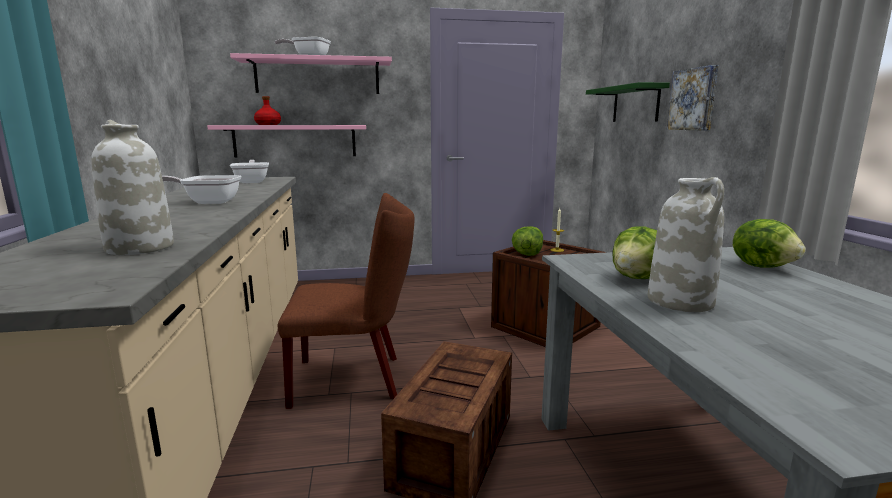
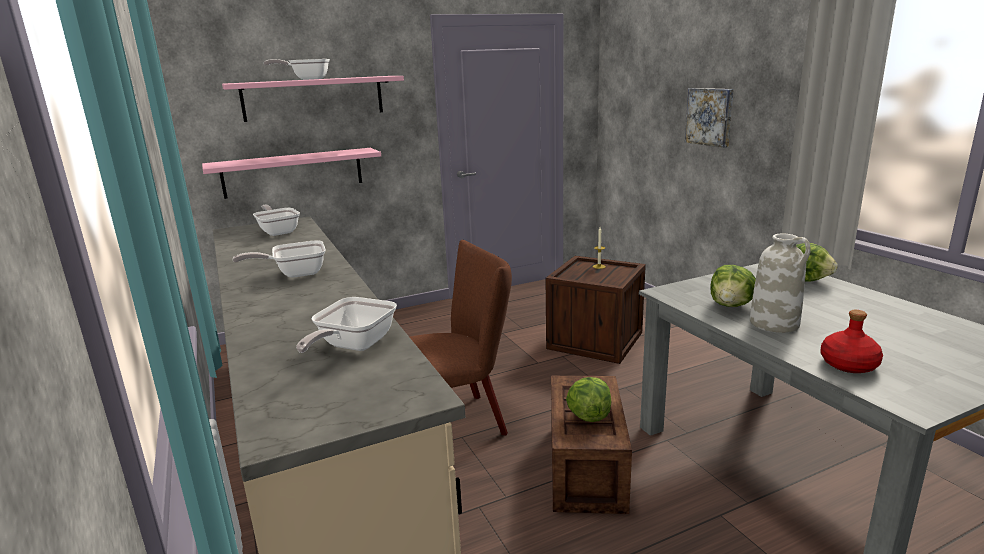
camera: 15 degrees left, 5 degrees up
white vase [91,120,174,255] -> frying pan [296,297,397,353]
red bottle [254,96,281,125] -> red bottle moved to [820,310,883,373]
lettuce [512,226,543,256] -> lettuce moved to [566,377,611,422]
green shelf [586,82,670,122] -> none

